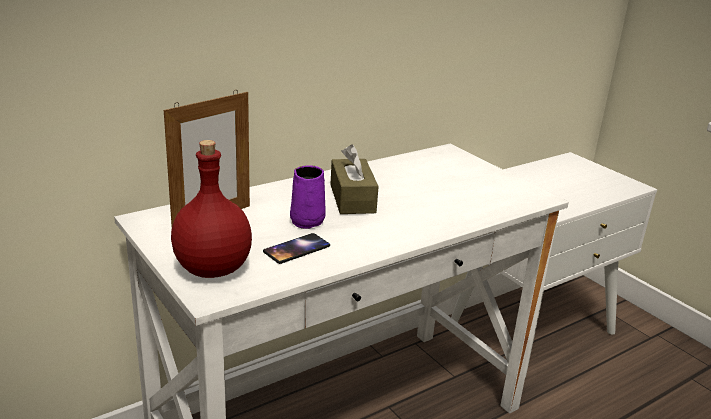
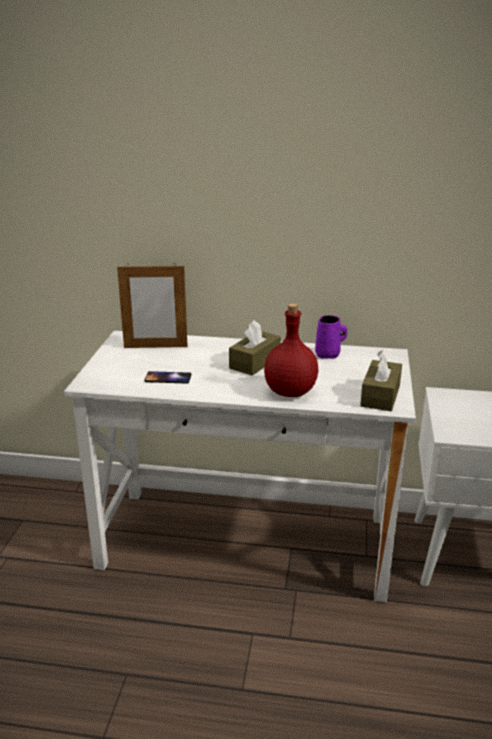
camera: 45 degrees right, 0 degrees up
red bottle [171,140,252,278] -> red bottle moved to [264,303,318,397]
purple mug [290,166,326,229] -> purple mug moved to [315,315,347,359]
none -> brown tissue box [360,350,402,411]

